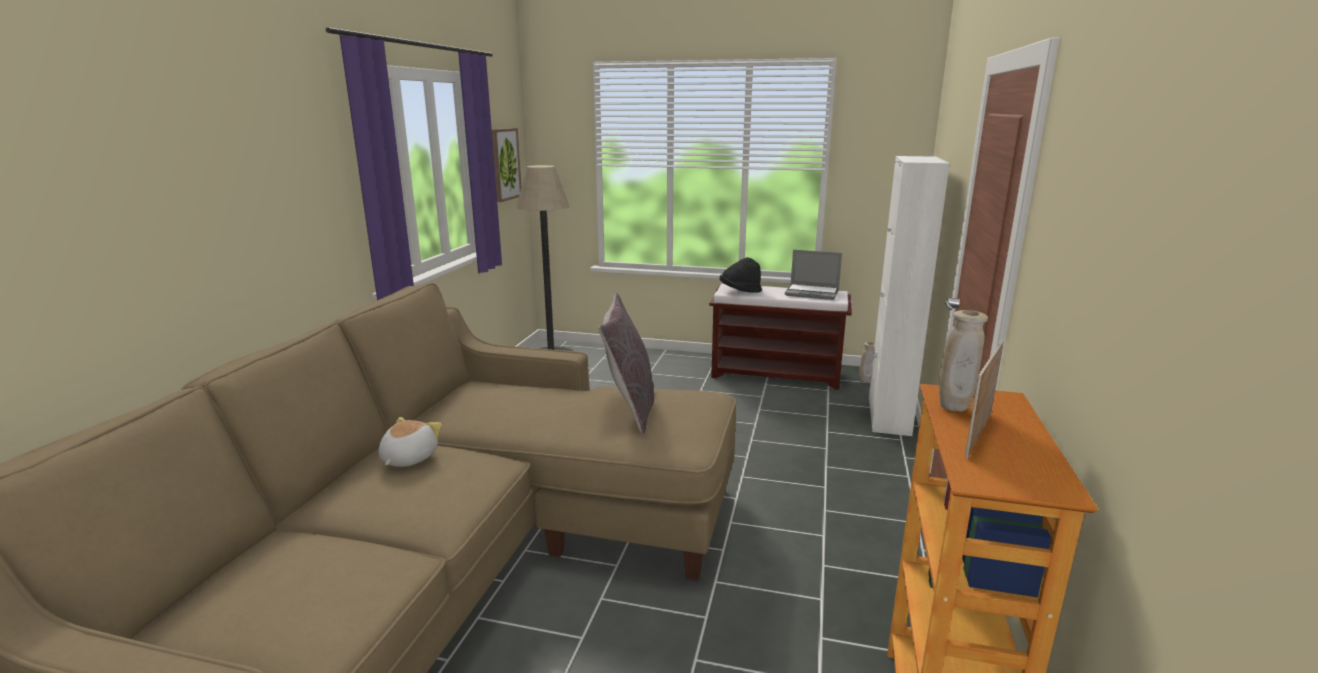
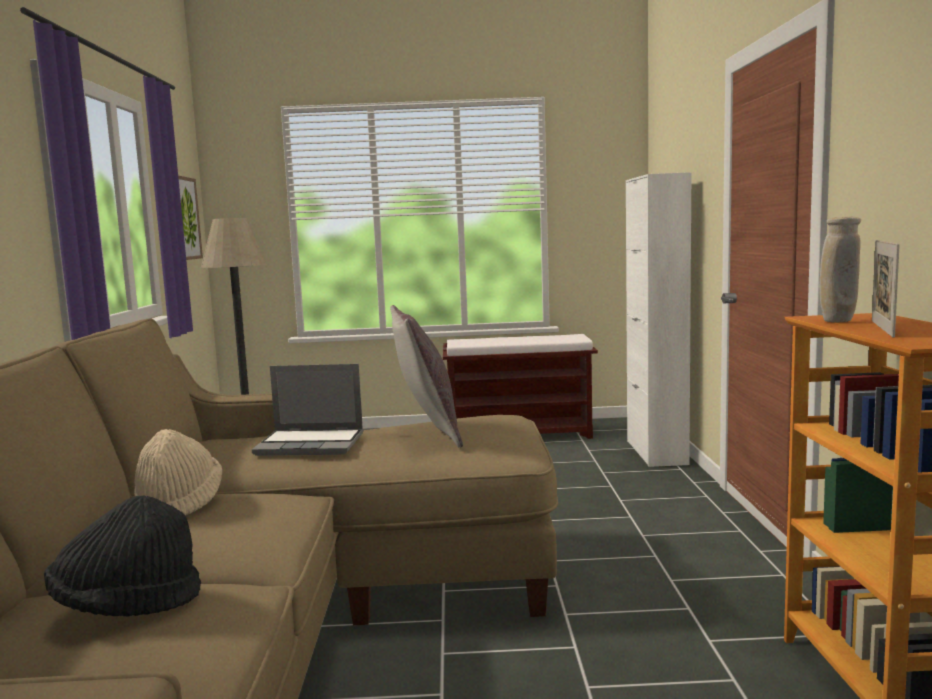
camera: 15 degrees left, 10 degrees down
plush toy [378,417,442,467] -> beige hat [134,429,222,515]
black hat [720,257,762,293] -> black hat moved to [44,495,201,617]
laptop [785,250,842,300] -> laptop moved to [252,364,363,456]
beige vase [860,342,875,382] -> none

